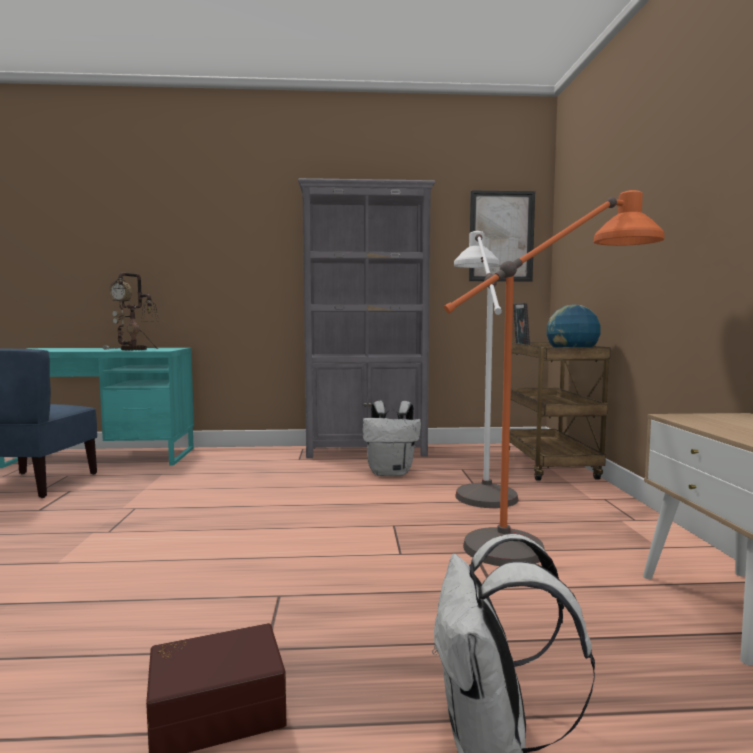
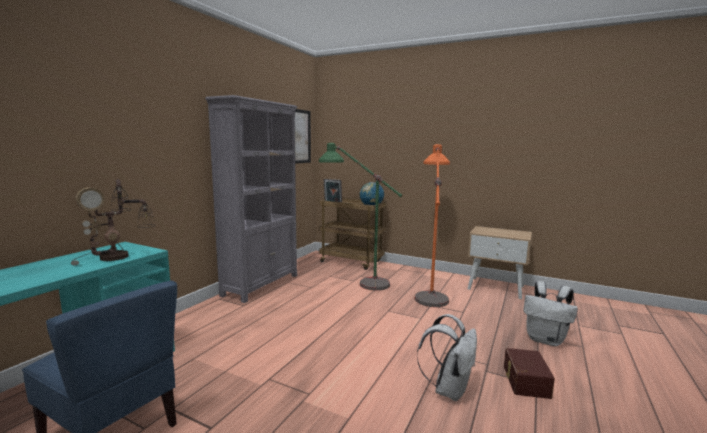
camera: 60 degrees left, 5 degrees up
white backpack [363,401,421,476] -> white backpack moved to [417,314,477,401]
white floor lamp [454,231,518,508] -> green floor lamp [319,143,402,291]

